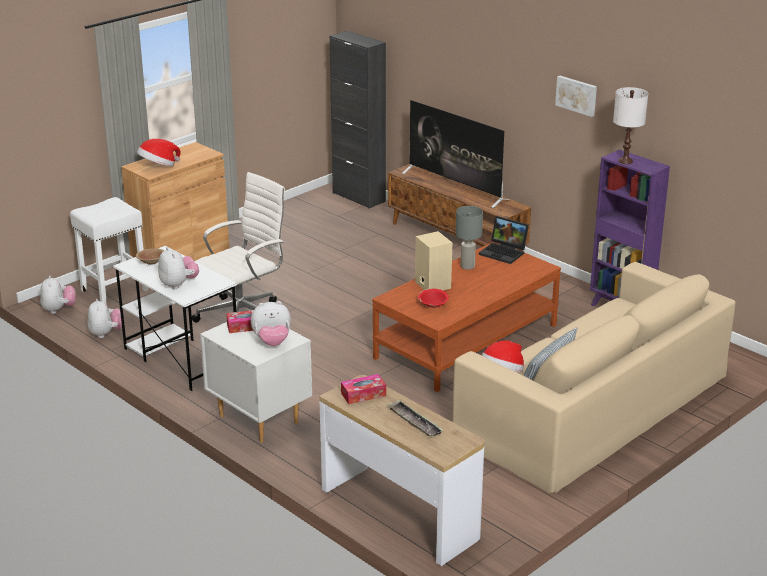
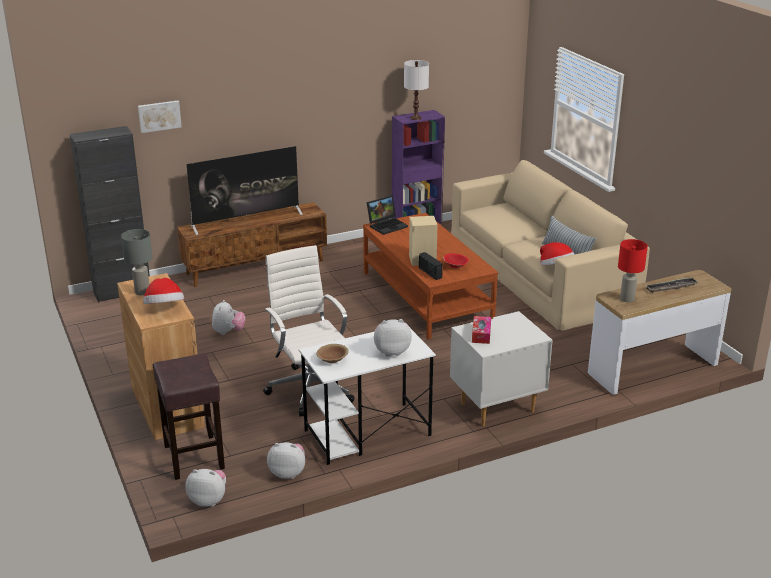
camera: 70 degrees left, 0 degrees up
white stool [70,197,148,304] -> brown stool [153,353,225,480]
plush toy [251,301,291,346] -> plush toy moved to [212,300,245,335]
tissue box [341,374,386,404] -> red table lamp [618,239,648,302]
grey table lamp [456,206,483,270] -> grey table lamp moved to [121,229,152,295]
picture [555,76,597,117] -> picture moved to [138,100,182,133]
none -> radio [419,252,443,280]

